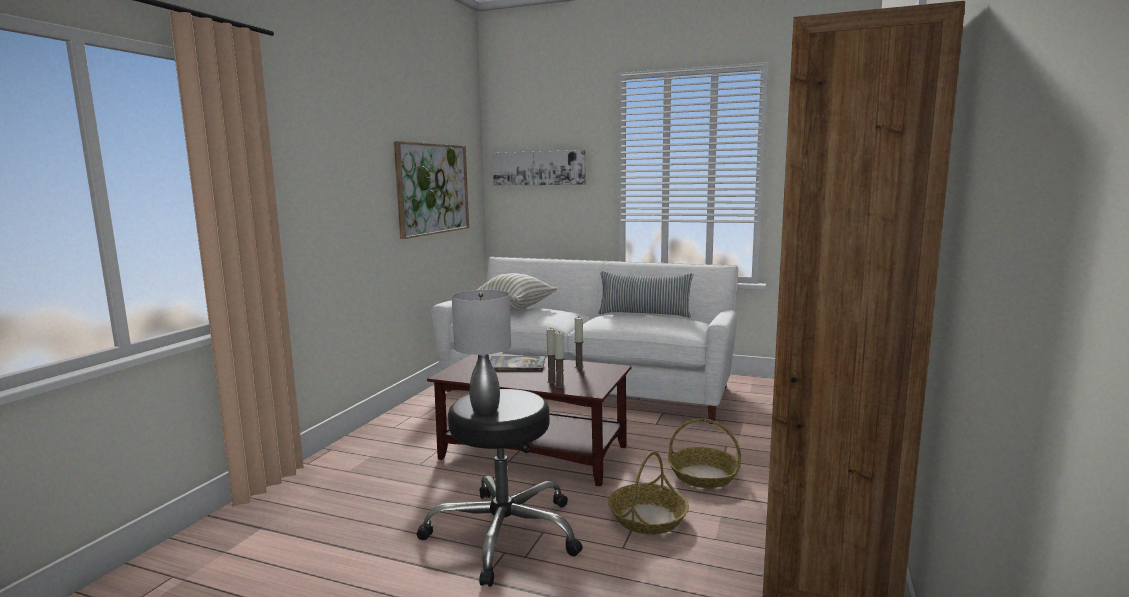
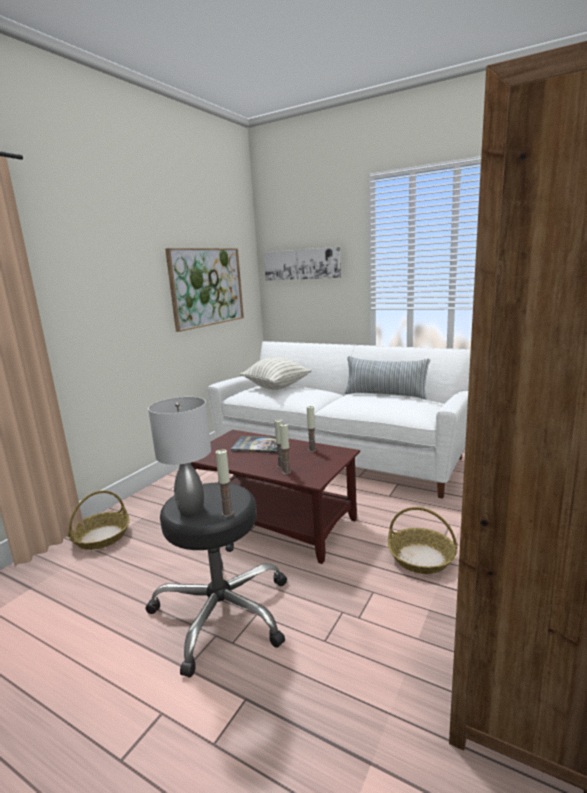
camera: 10 degrees right, 5 degrees up
basket [608,451,689,535] -> basket moved to [68,490,130,550]
none -> candle [215,449,234,517]

